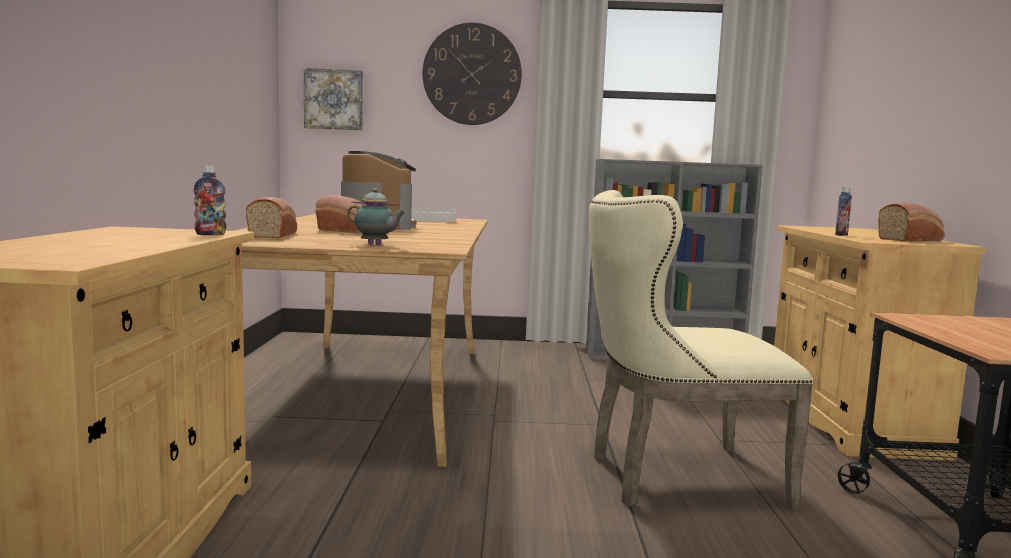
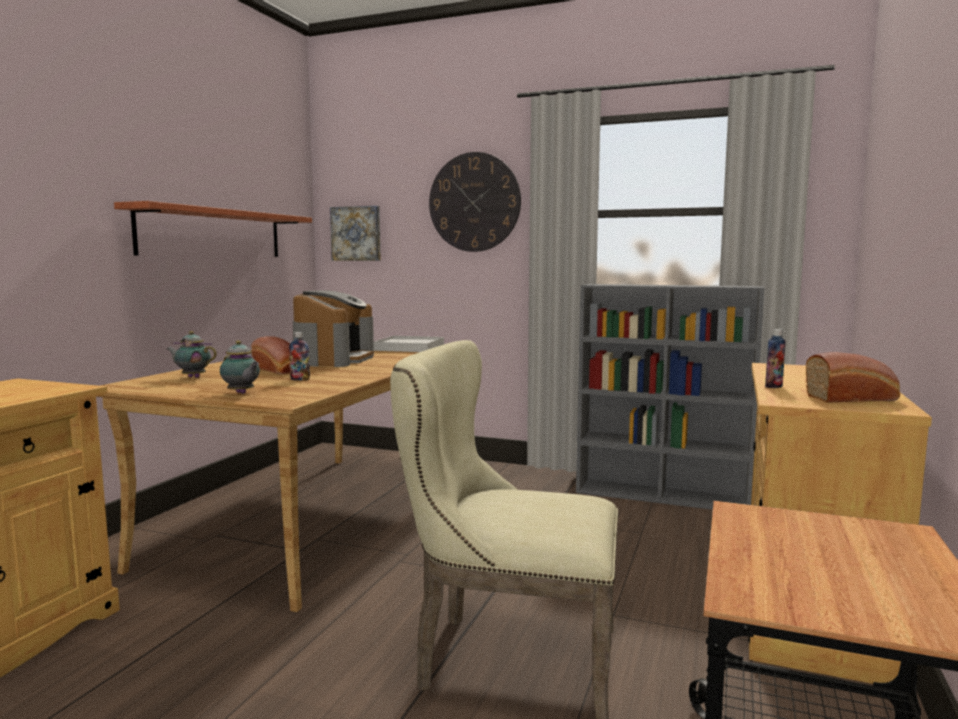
camera: 20 degrees right, 0 degrees up
bottle [194,165,226,235] -> bottle moved to [289,332,310,381]
bread [246,197,297,239] -> teapot [166,331,217,378]
none -> shelf [114,201,312,257]

